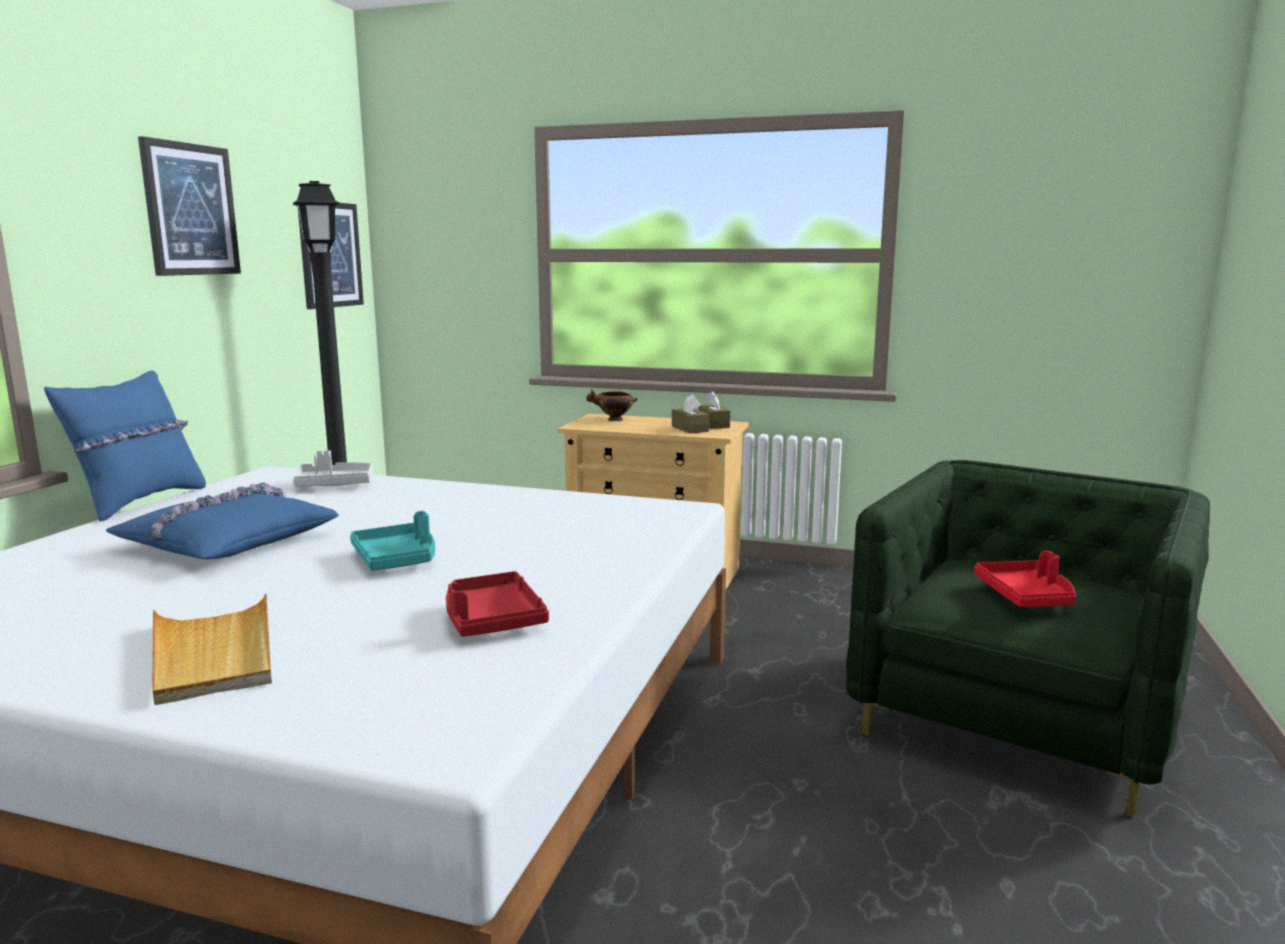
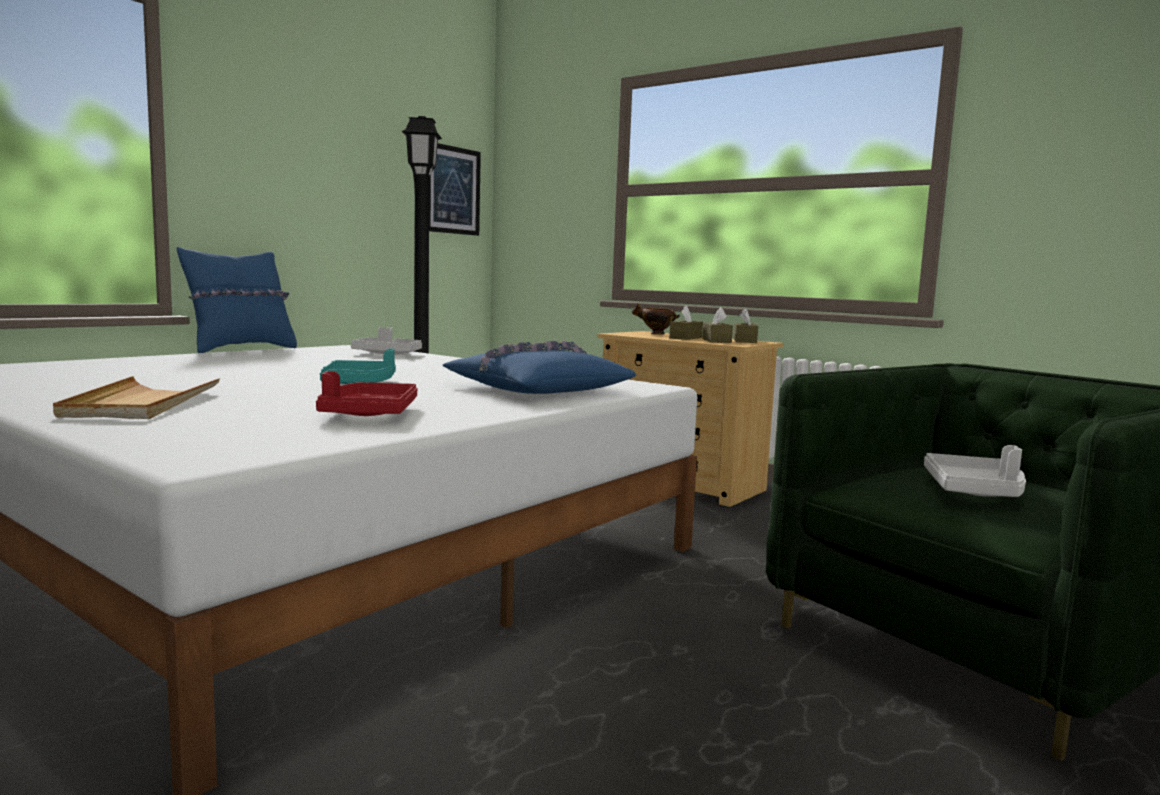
camera: 20 degrees right, 5 degrees down
blue pillow [106,483,339,559] -> blue pillow moved to [443,341,637,394]
picture [138,136,241,276] -> none
red tray [974,551,1076,607] -> grey tray [924,445,1026,497]
none -> brown tissue box [669,305,703,340]

